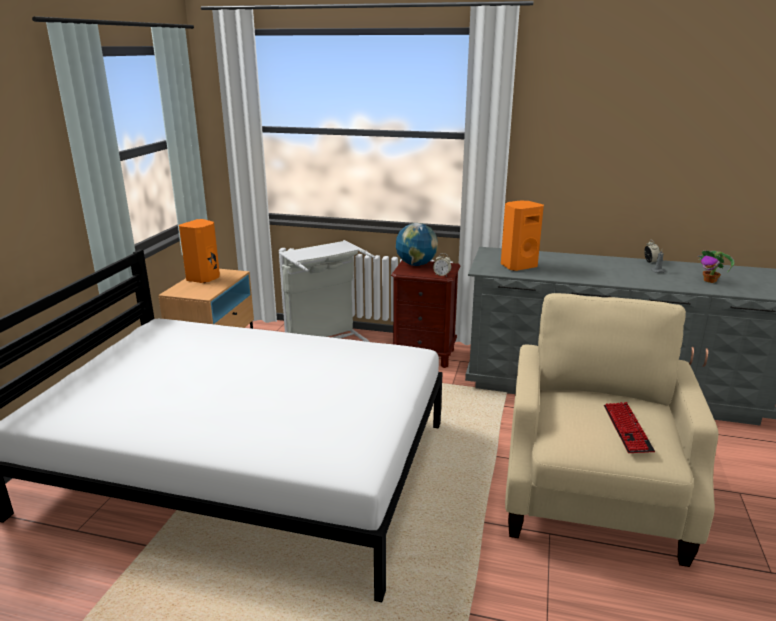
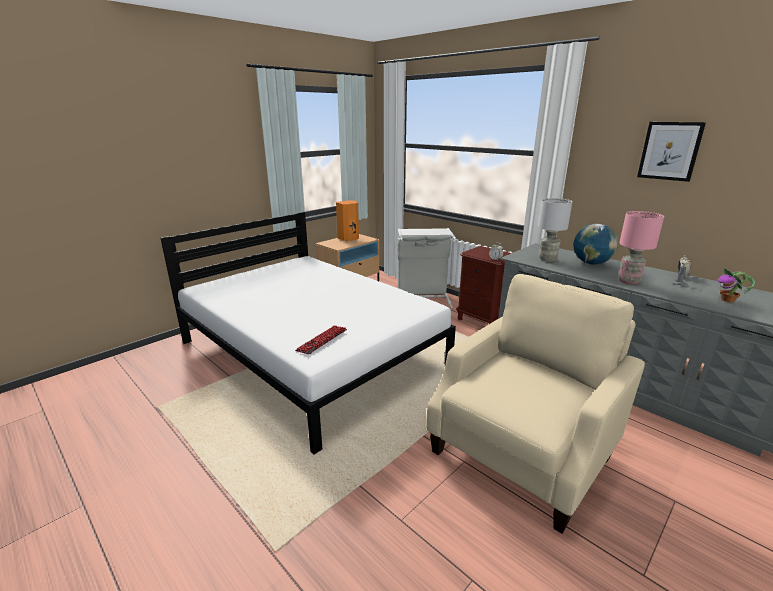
camera: 30 degrees right, 0 degrees up
globe [396,223,438,266] -> globe moved to [573,224,618,265]
orange speaker [501,201,544,271] -> grey table lamp [538,198,572,262]
keyboard [604,402,655,453] -> keyboard moved to [295,325,347,354]
none -> pink table lamp [618,211,664,284]
none -> picture [637,122,706,182]

